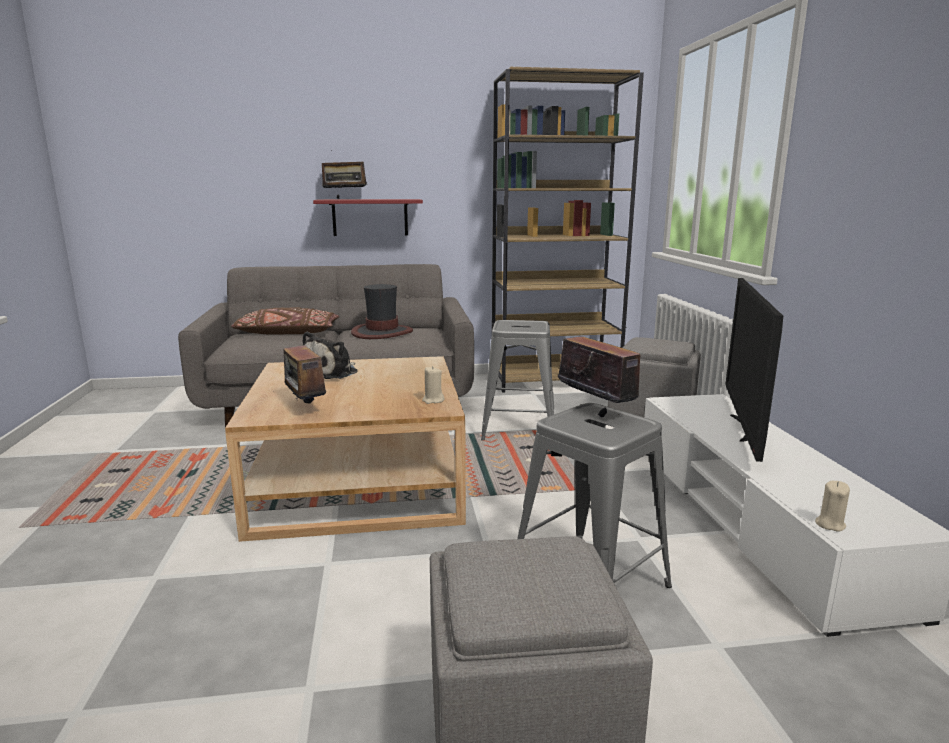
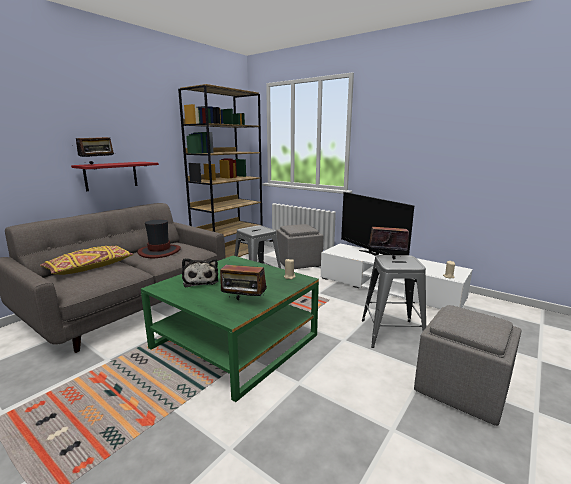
camera: 45 degrees left, 0 degrees up
beige coffee table [225,356,466,542] -> green coffee table [141,256,319,402]
brown pillow [231,307,339,335] -> yellow pillow [40,246,133,275]

